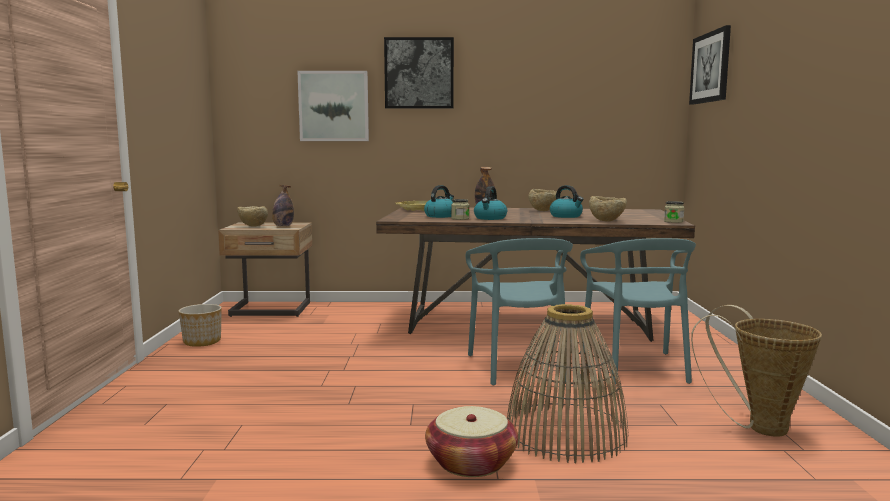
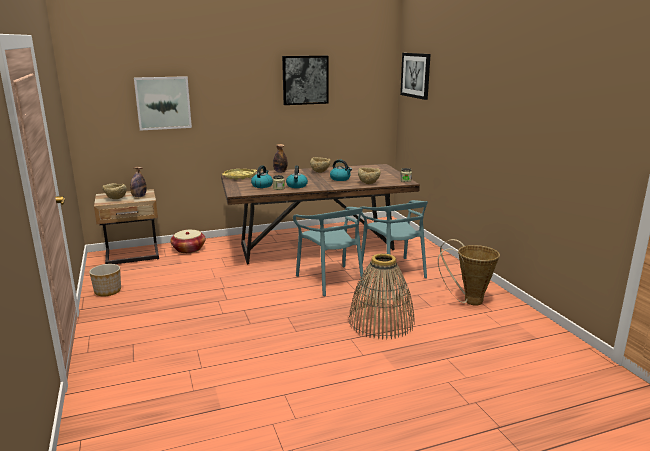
camera: 20 degrees left, 10 degrees up
picture [384,37,454,109] -> picture moved to [282,56,329,105]
basket [425,406,518,477] -> basket moved to [170,230,206,253]

